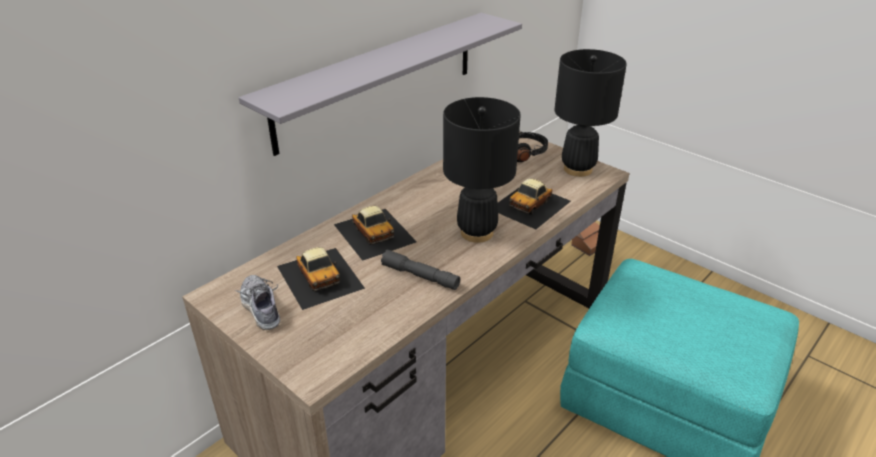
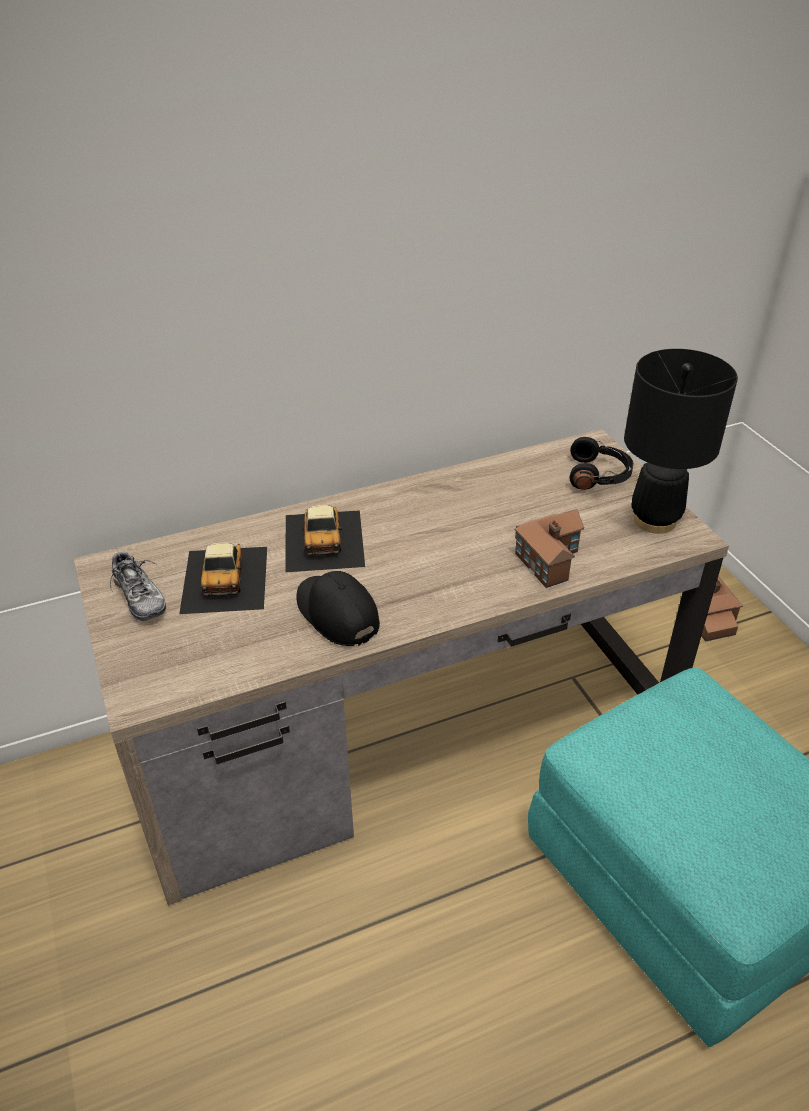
camera: 25 degrees right, 5 degrees up
shoe [235,275,280,330] -> shoe turned 150 degrees clockwise [110,547,166,621]
grey shelf [239,13,522,156] -> none
grey flashlight [381,250,460,290] -> black cap [297,571,380,646]
black table lamp [443,97,521,243] -> none
toy car [498,178,571,229] -> toy house [515,509,584,588]

